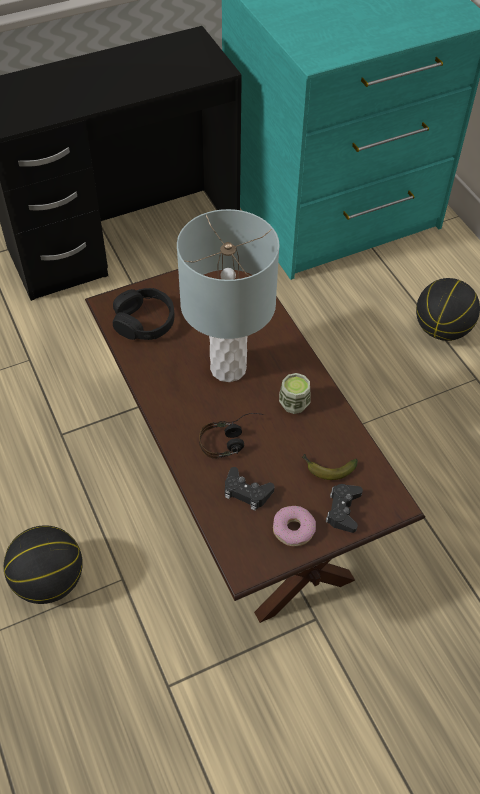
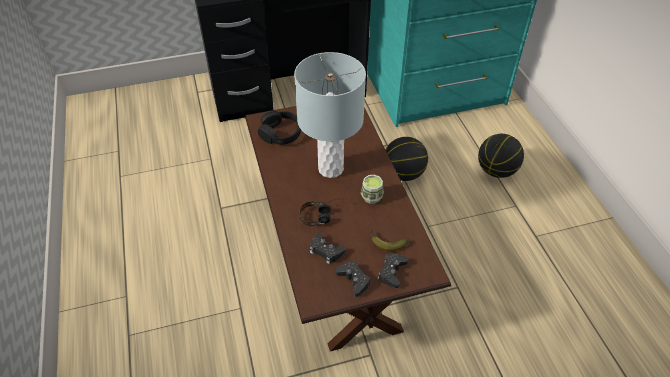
camera: 10 degrees right, 5 degrees down
basketball [4,525,83,604] -> basketball moved to [386,137,428,181]
donut [273,506,316,546] -> black game controller [335,261,370,297]

